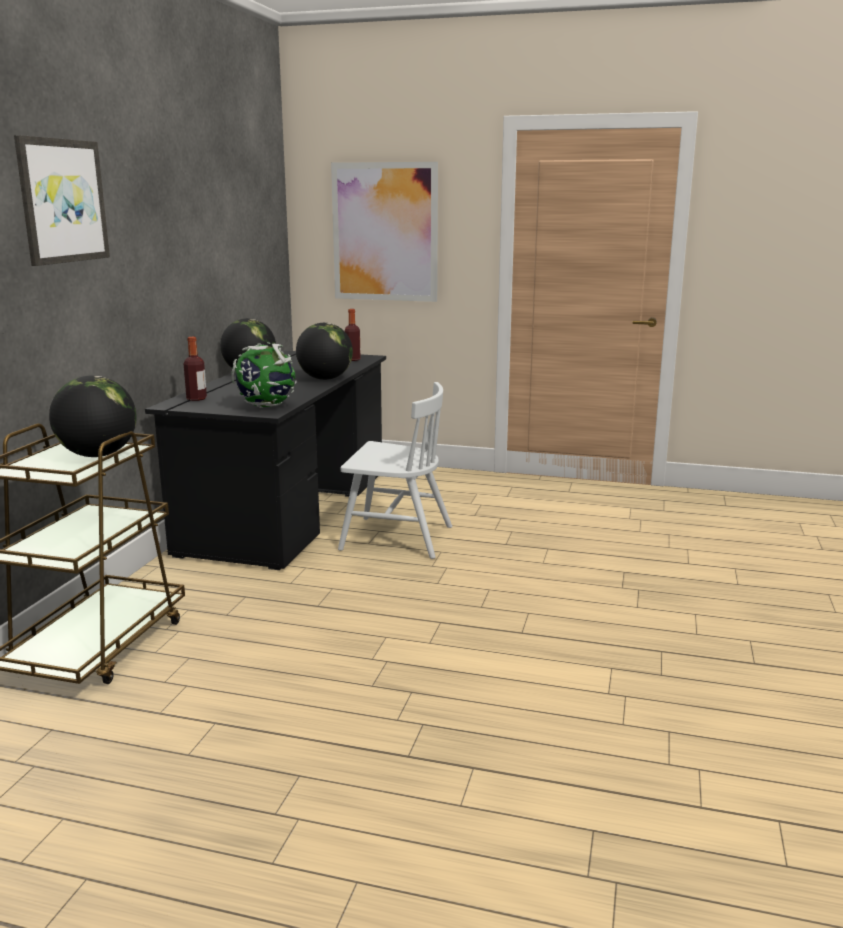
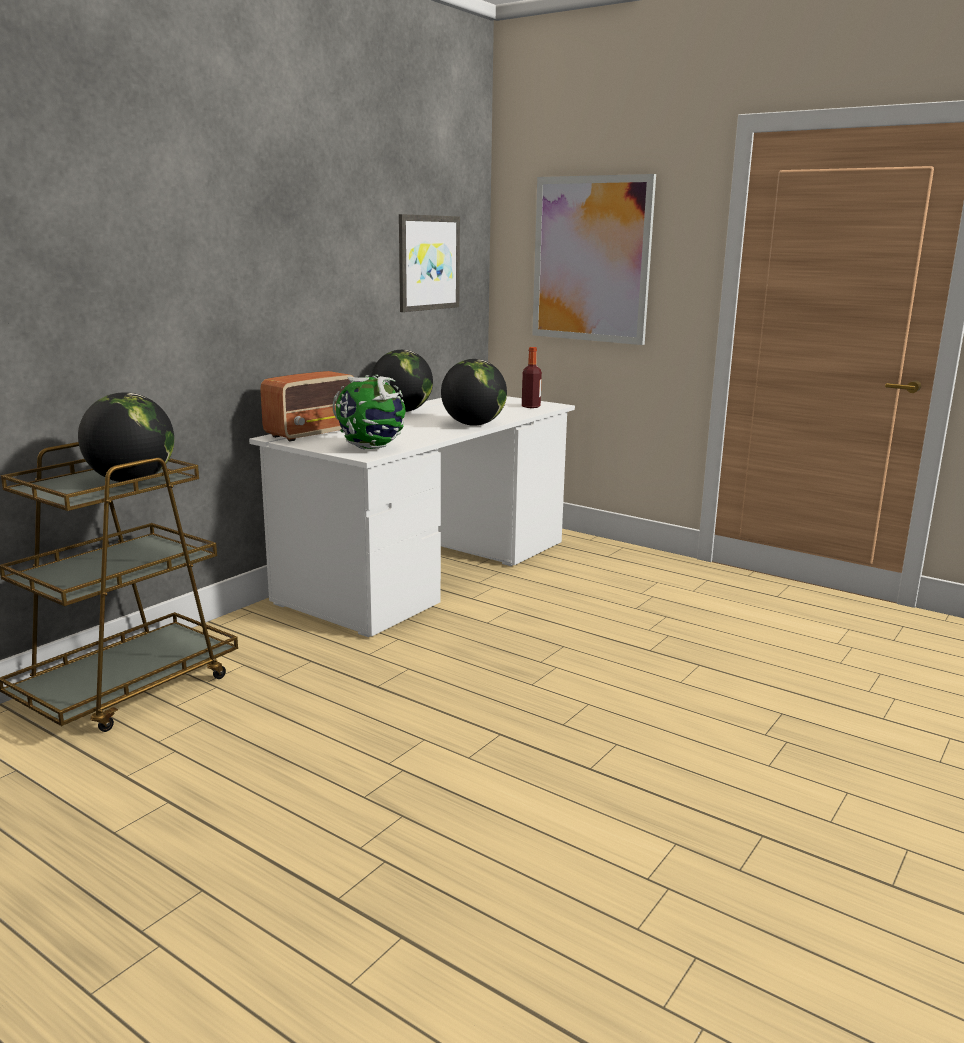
camera: 20 degrees right, 0 degrees up
picture [14,135,110,266] -> picture moved to [399,214,460,312]
black desk [145,351,386,570] -> white desk [249,396,575,637]
bottle [184,337,207,401] -> radio [260,371,353,441]
white chair [338,382,452,559] -> none

